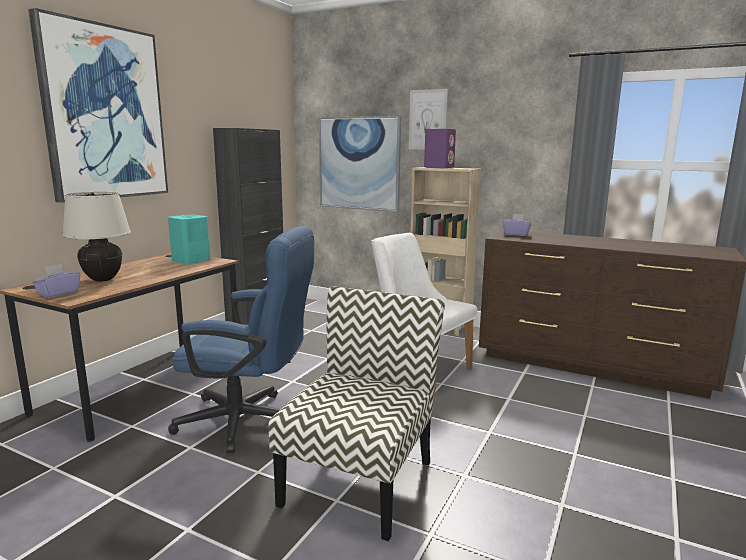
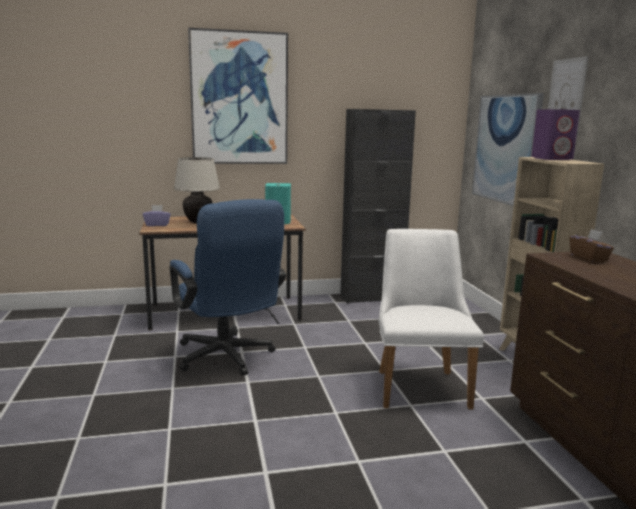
camera: 50 degrees right, 0 degrees up
chair [268,287,445,541] -> none
purple tissue box [503,214,531,236] -> brown tissue box [569,229,614,262]

